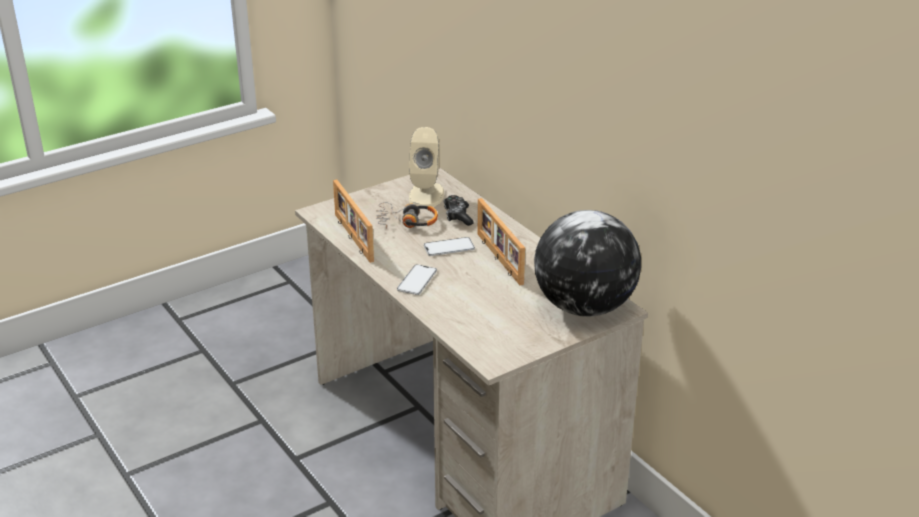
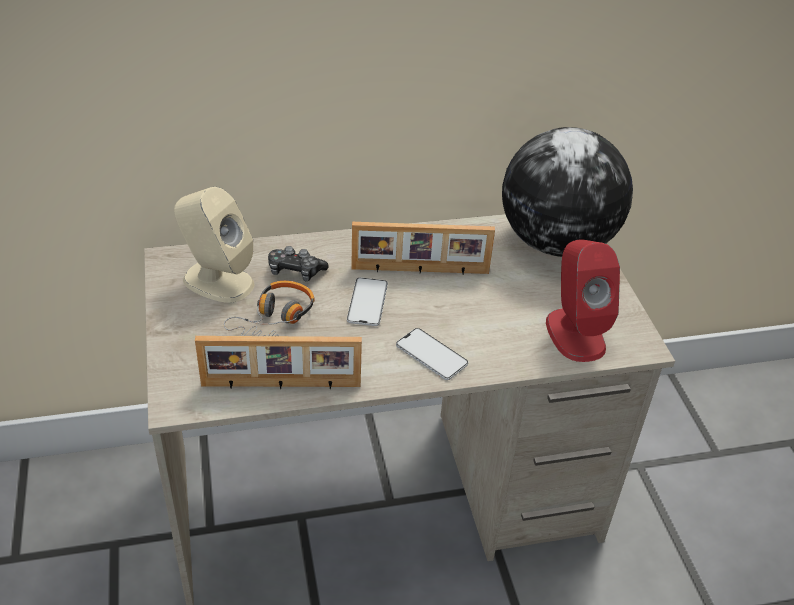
camera: 70 degrees left, 10 degrees up
none -> red speaker [546,239,620,362]

